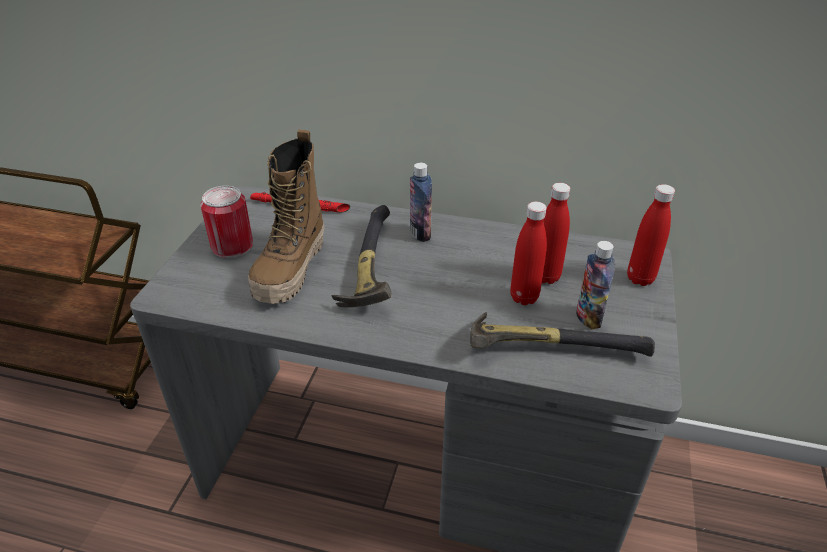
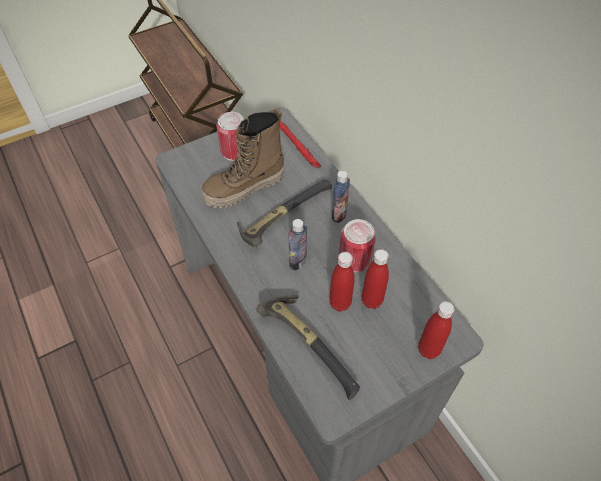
camera: 45 degrees right, 15 degrees up
bottle [576,241,615,329] -> bottle moved to [289,219,307,271]
none -> can [339,219,376,272]

